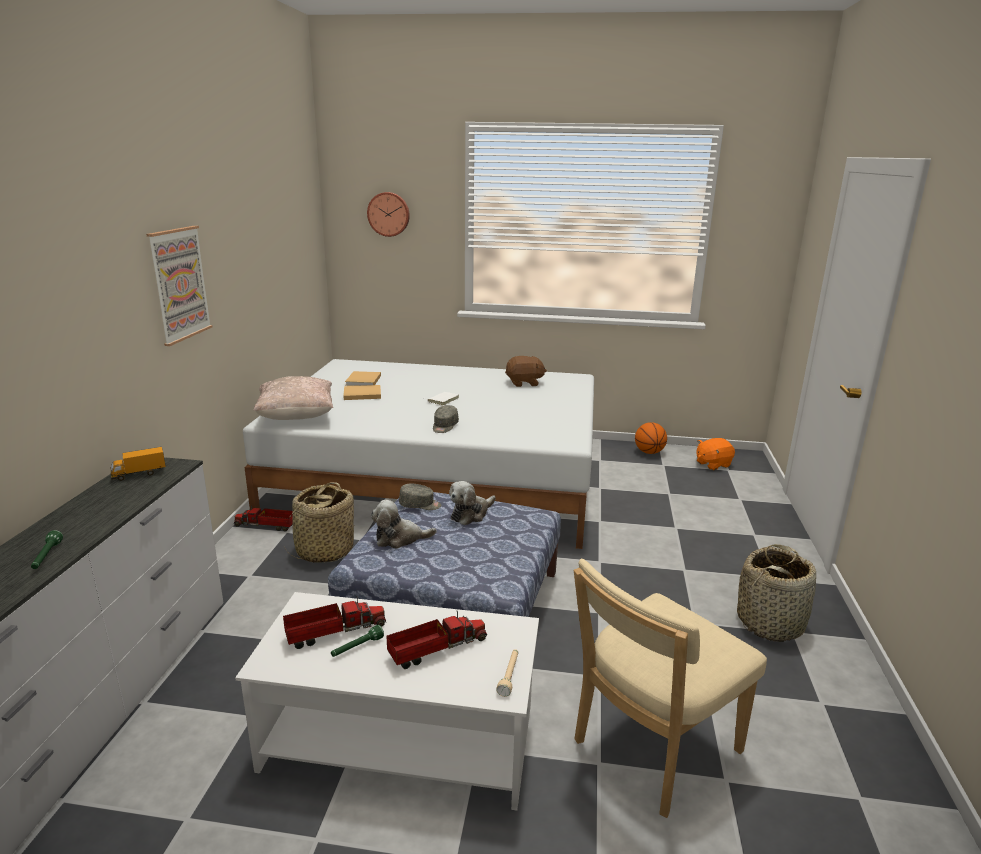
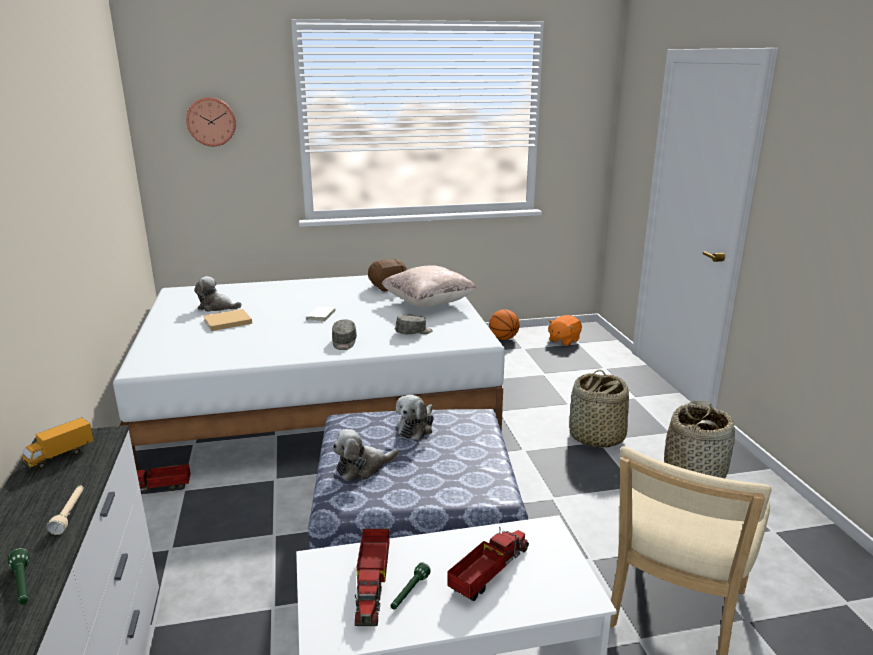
camera: 20 degrees left, 0 degrees up
picture [146,226,212,346] -> none
beige pillow [253,376,333,420] -> beige pillow moved to [382,265,477,308]
toy truck [283,596,386,649] -> toy truck turned 135 degrees clockwise [355,529,389,626]
basket [285,482,354,563] -> basket moved to [569,370,629,448]
beige book [345,371,381,386] -> plush toy [194,276,241,312]
grey cap [399,483,441,510] -> grey cap moved to [395,314,432,334]
beige flashlight [496,649,518,697] -> beige flashlight moved to [47,486,84,535]

